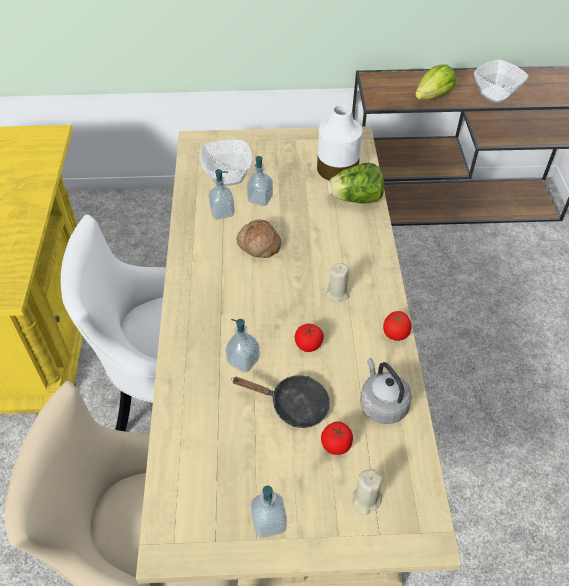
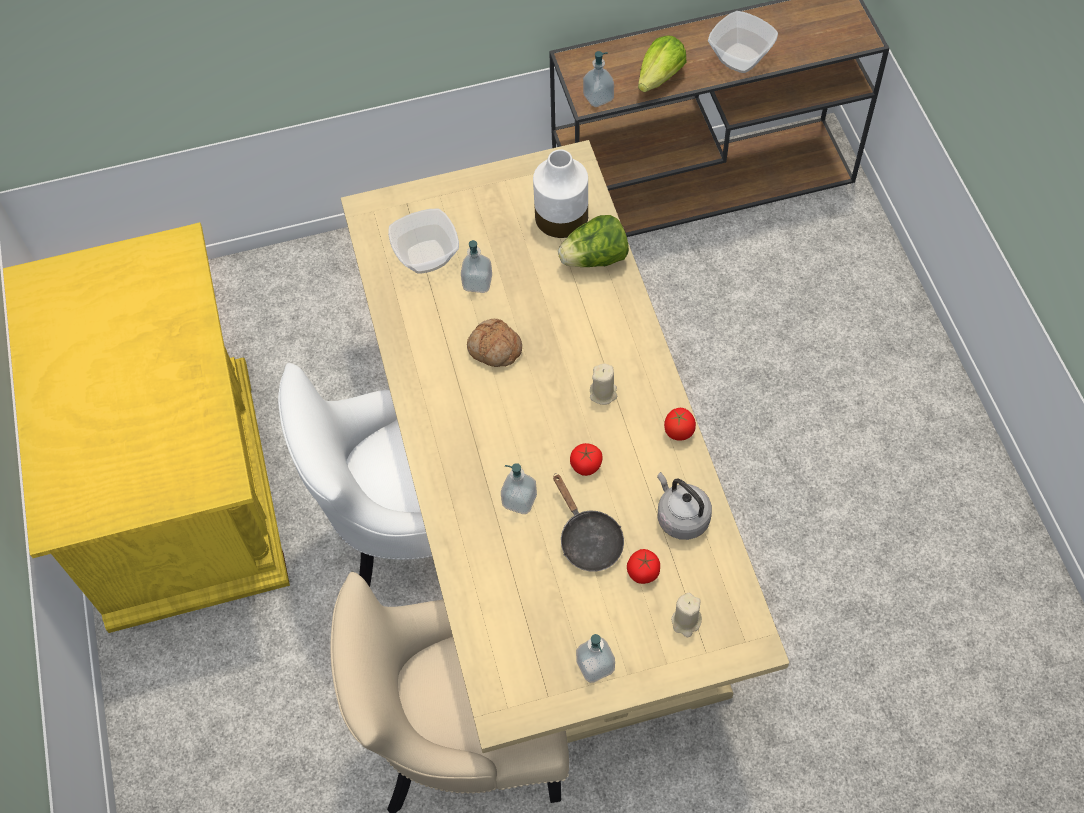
camera: 10 degrees left, 10 degrees up
soap dispenser [209,169,235,219] -> soap dispenser moved to [583,51,614,107]
black frying pan [231,375,330,428] -> black frying pan turned 60 degrees clockwise [553,474,624,572]

